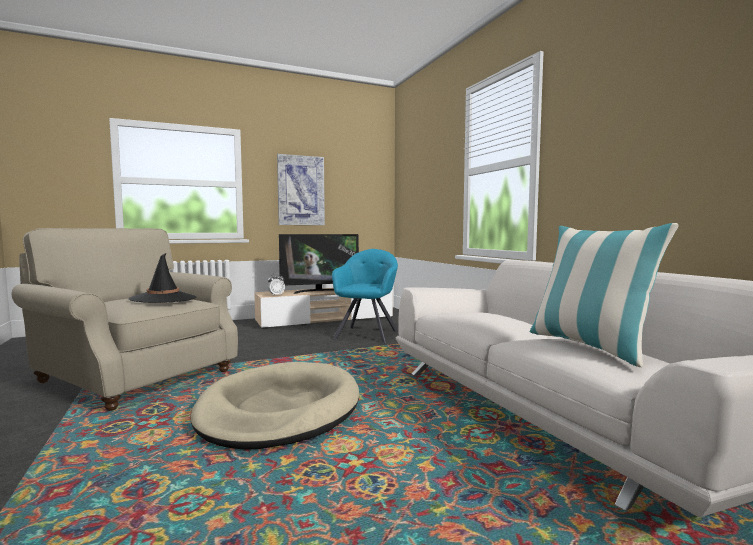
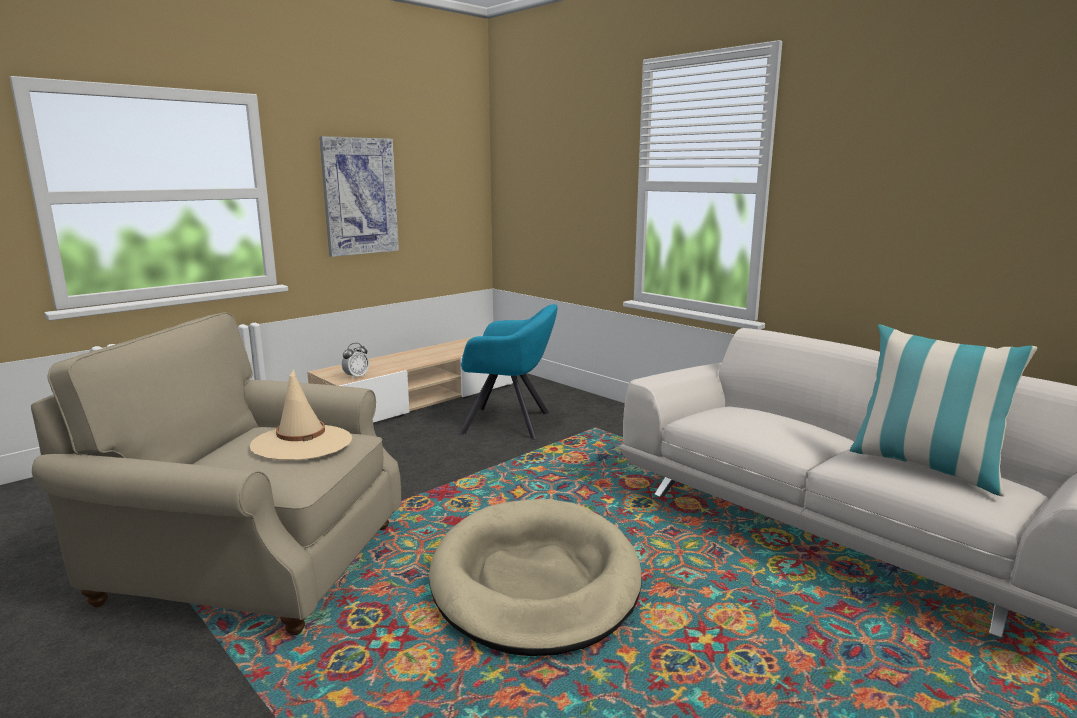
camera: 20 degrees left, 10 degrees up
black hat [128,253,196,303] -> beige hat [250,370,352,460]
television [279,234,359,294] -> none
turquoise armchair [332,249,398,343] -> turquoise armchair turned 105 degrees clockwise [459,304,557,440]

